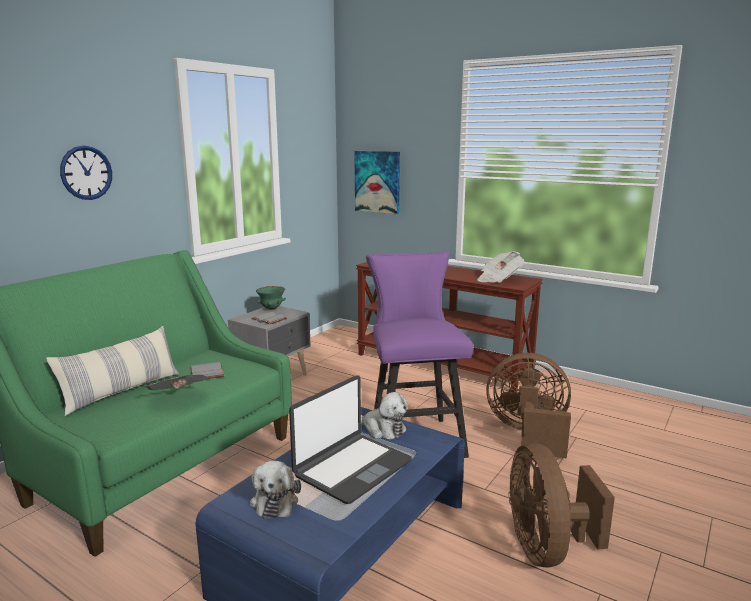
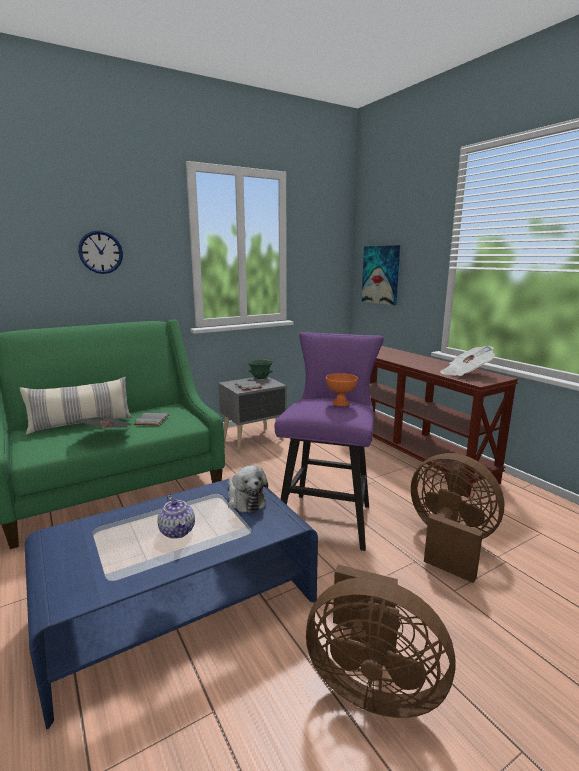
camera: 25 degrees right, 0 degrees up
plush toy [250,461,301,519] -> none
laptop [289,375,412,504] -> teapot [157,495,195,539]
brown fan [508,443,615,568] -> brown fan turned 90 degrees counterclockwise [306,565,456,718]
none -> orange bowl [326,373,358,406]

